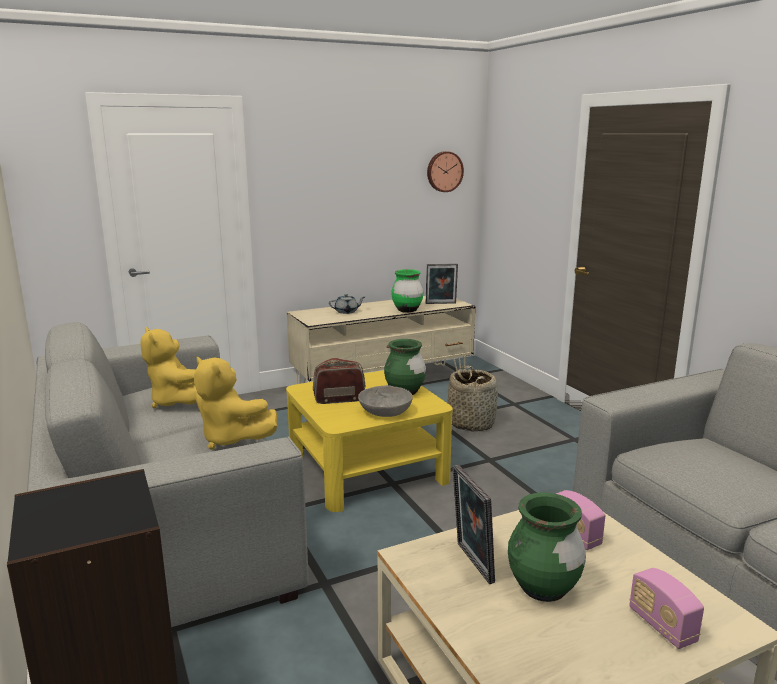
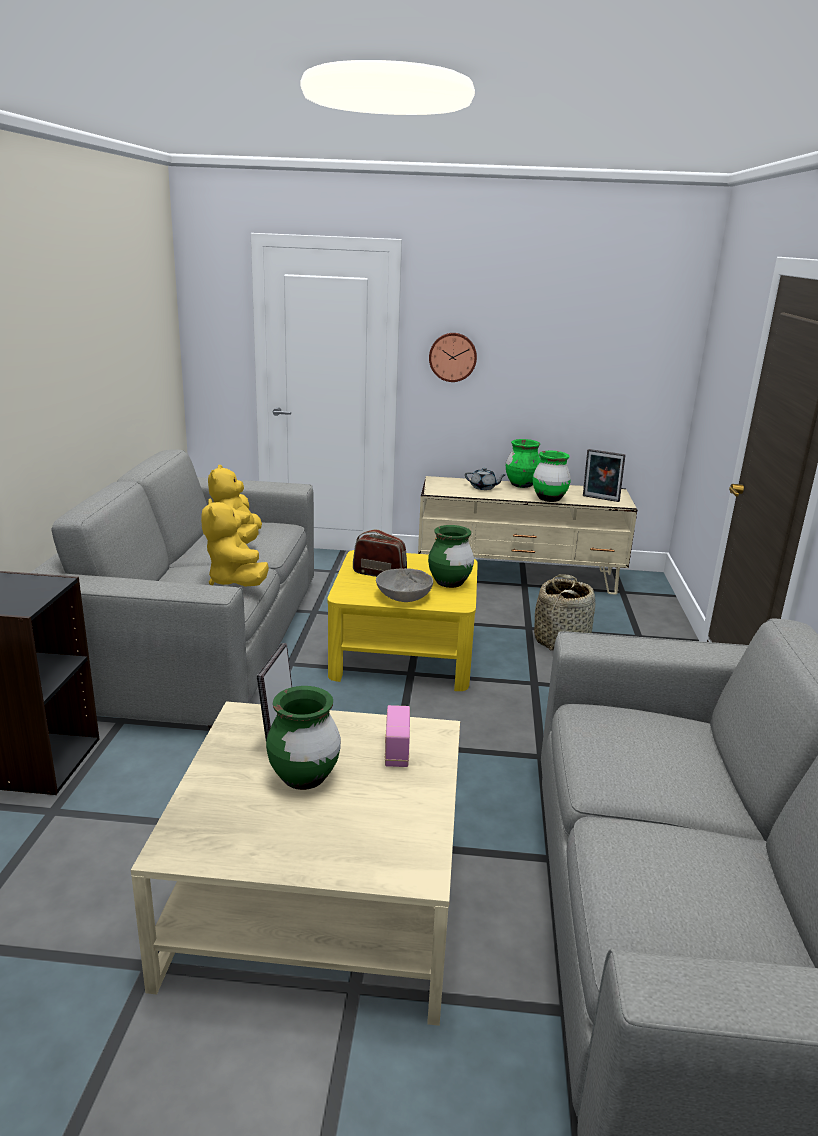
camera: 30 degrees right, 5 degrees up
wall clock [427,151,464,192] -> wall clock moved to [429,333,477,382]
radio [629,568,704,649] -> none
none -> green vase [506,439,540,488]

